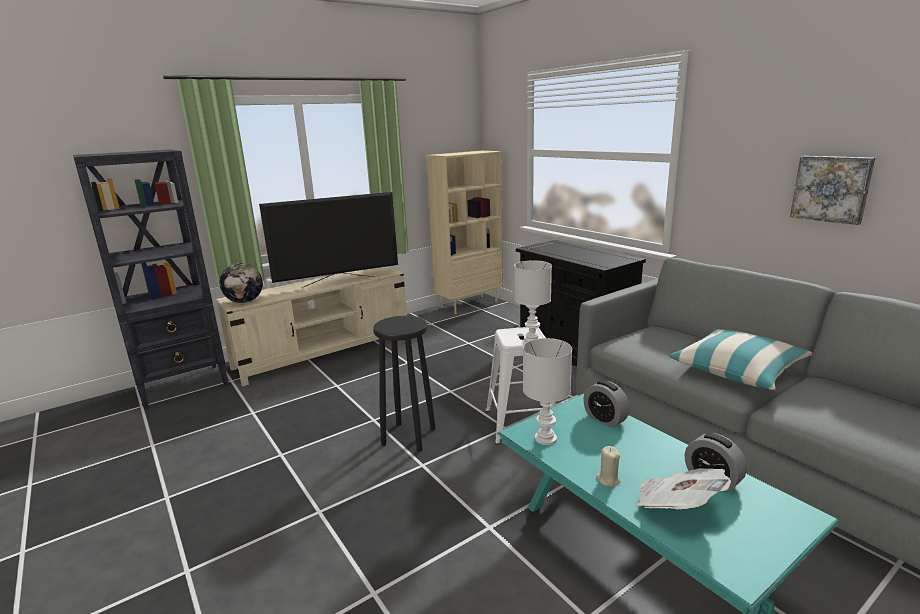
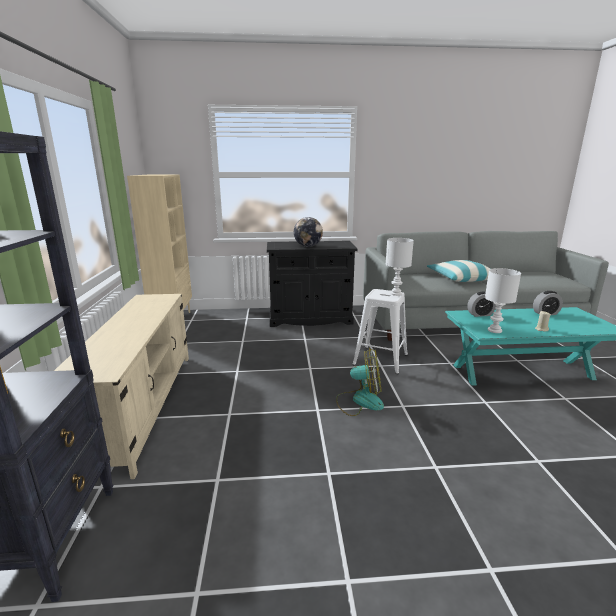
camera: 60 degrees left, 0 degrees up
globe [219,263,263,303] -> globe moved to [294,217,323,247]
television [259,192,398,288] -> none
black stool [373,316,436,452] -> fan [336,348,384,416]
newspaper [636,468,731,509] -> none
picture [790,156,875,225] -> none

